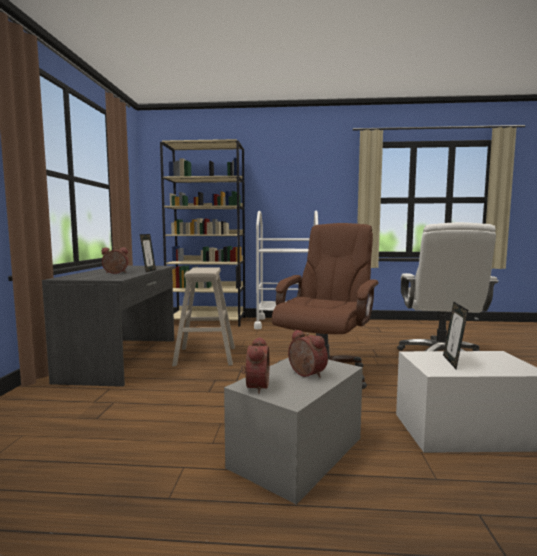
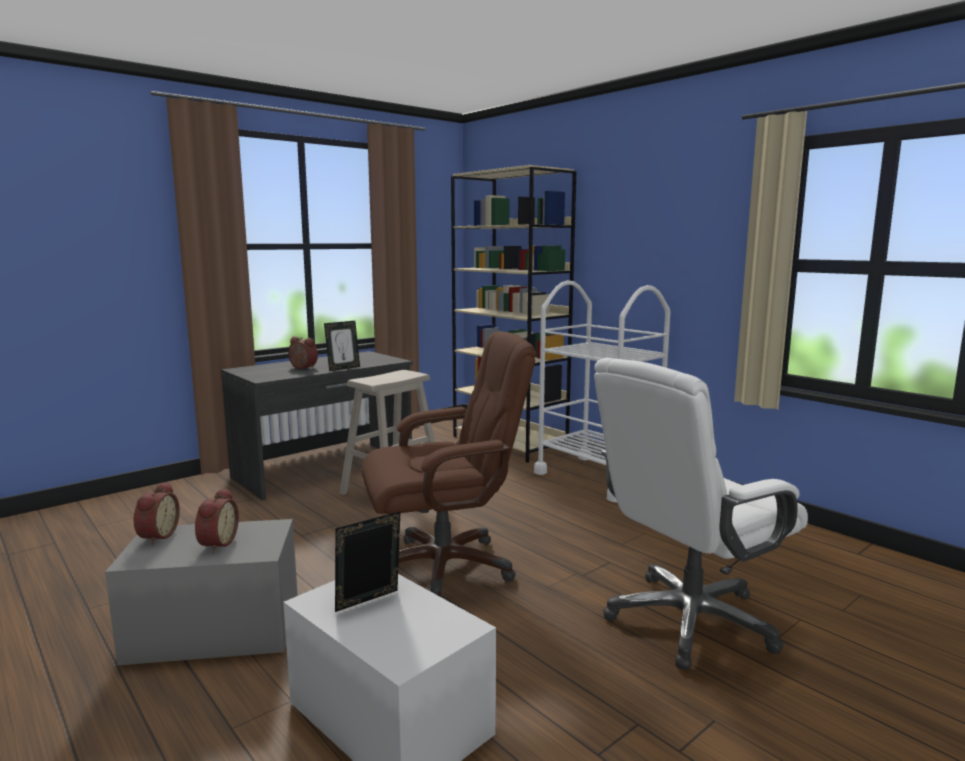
camera: 45 degrees right, 5 degrees up
alarm clock [241,337,270,394] -> alarm clock turned 45 degrees counterclockwise [134,482,180,545]

